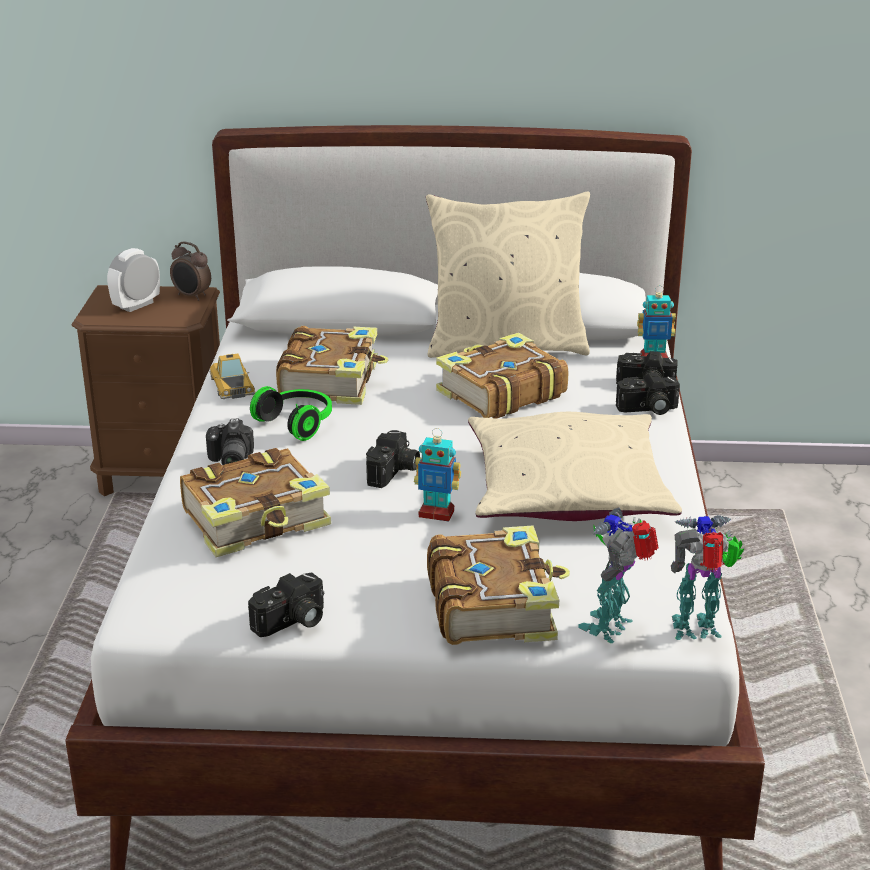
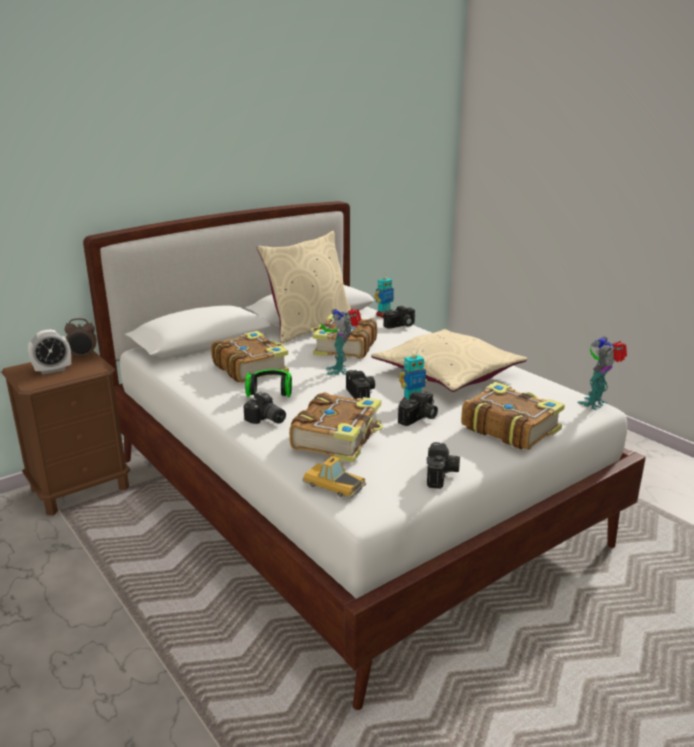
camera: 40 degrees left, 5 degrees down
alarm clock [107,248,160,312] -> alarm clock turned 120 degrees counterclockwise [28,329,71,375]
toy car [209,354,256,399] -> toy car moved to [302,456,366,498]
toy robot [578,508,659,643] -> toy robot moved to [321,308,361,375]
camera [616,372,680,415] -> camera moved to [398,391,438,426]

